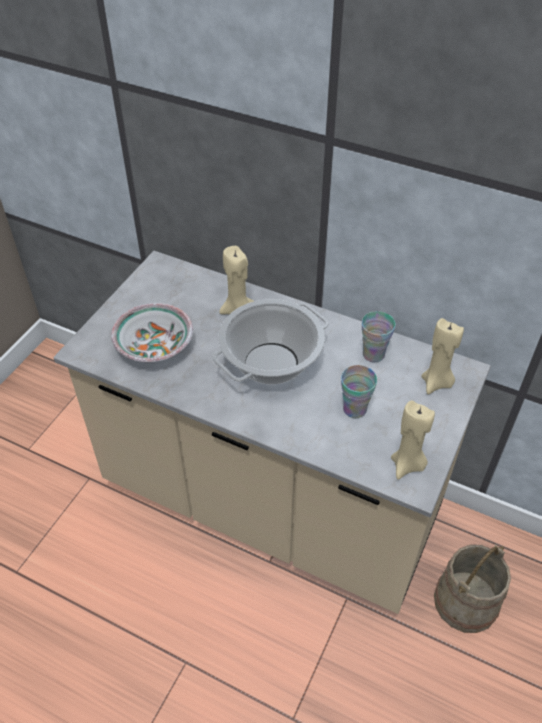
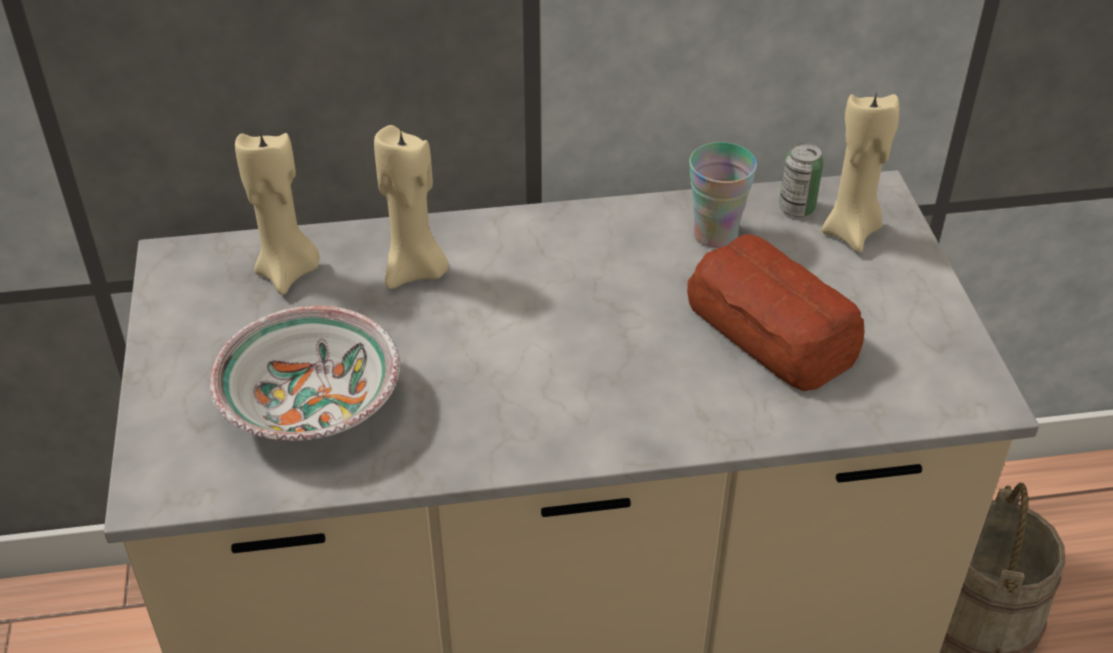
camera: 35 degrees left, 5 degrees down
cooking pot [212,299,329,385] -> none
cup [341,365,377,418] -> bread [687,234,865,391]
beige candle [391,400,435,479] -> beige candle moved to [235,130,319,295]
none -> can [779,143,823,217]

